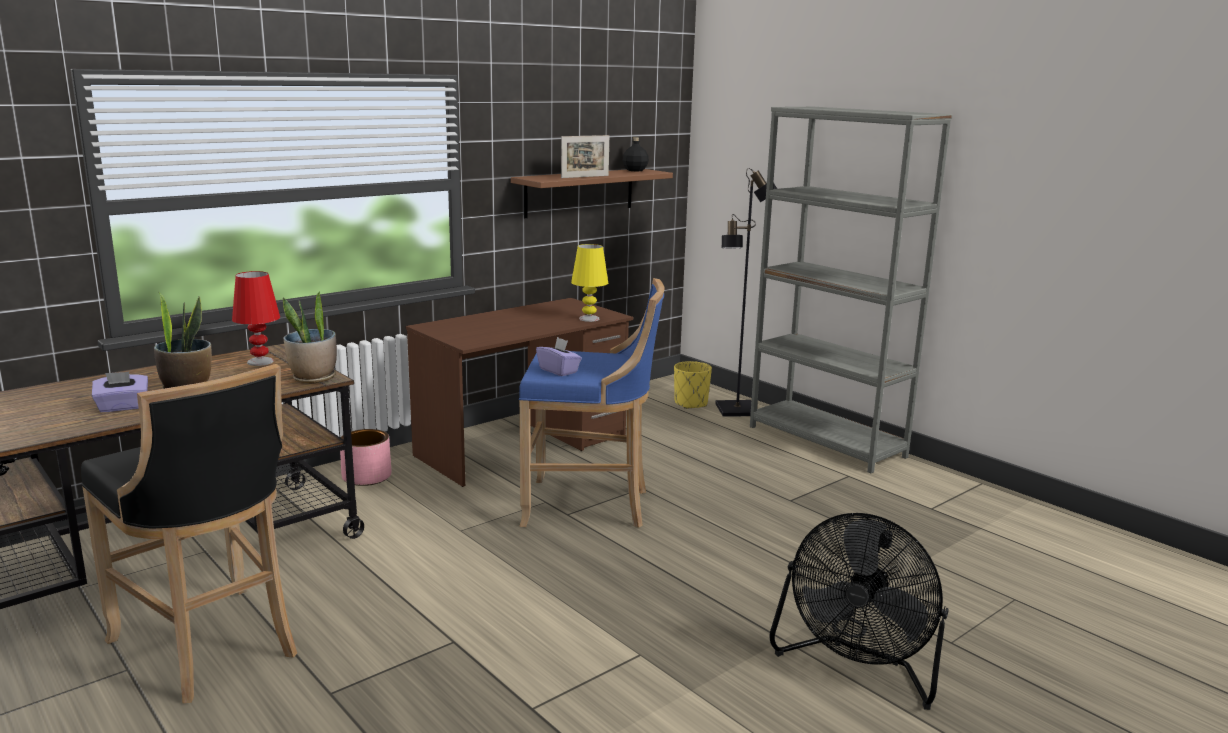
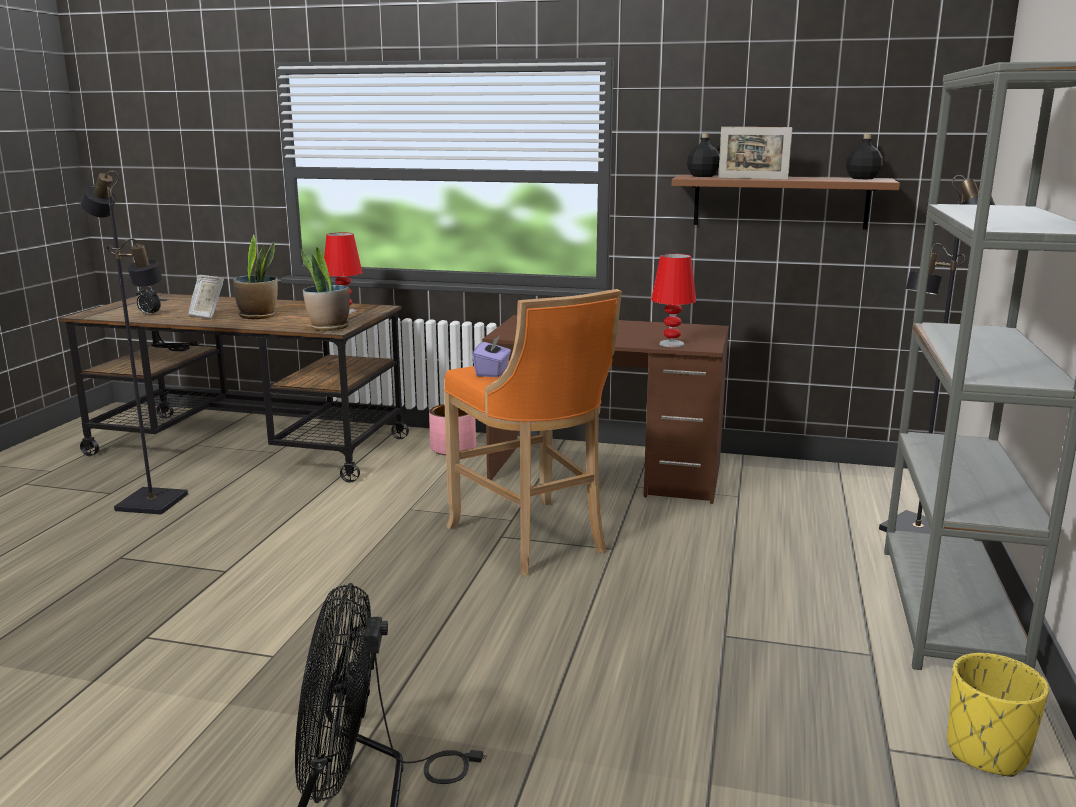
camera: 55 degrees right, 0 degrees up
black stool [81,364,297,704] -> black floor lamp [80,171,188,515]
purple tissue box [92,371,148,412] -> picture frame [188,275,224,319]
blue stool [519,278,665,528] -> orange stool [444,289,622,575]
yellow table lamp [571,244,608,322] -> red table lamp [651,253,696,347]
yellow planter [674,361,712,409] -> yellow planter moved to [947,653,1049,777]
none -> alarm clock [136,286,161,315]
none -> black bottle [687,133,720,177]

